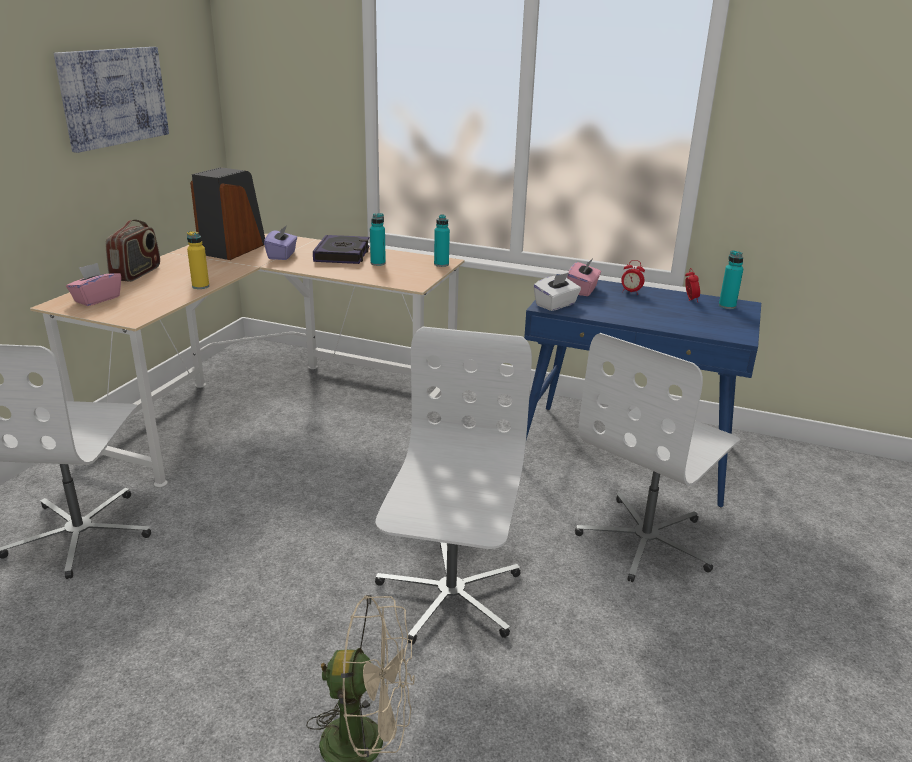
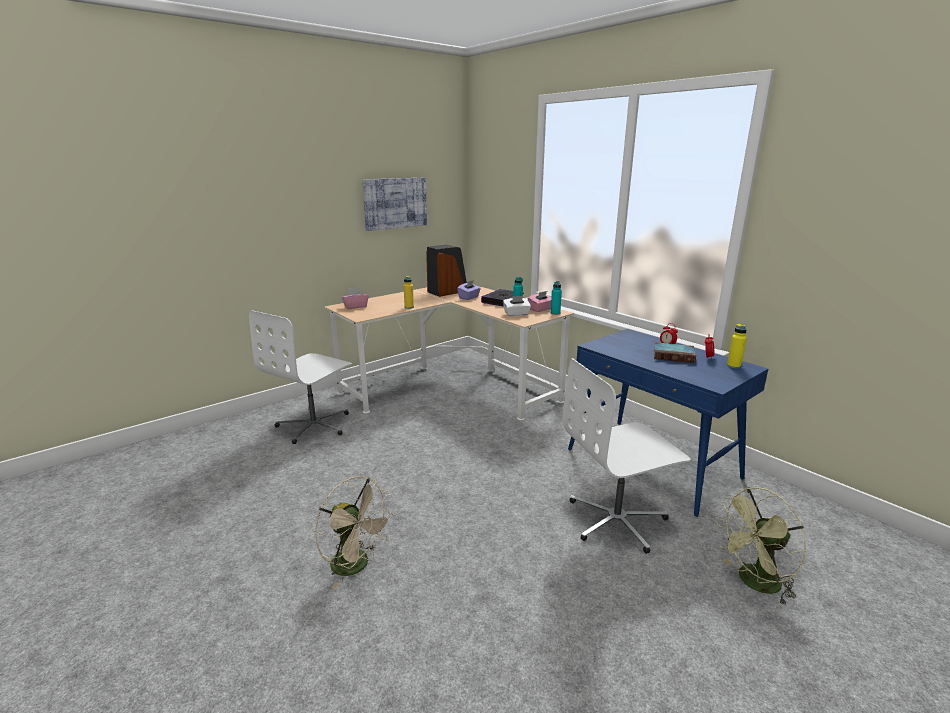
camera: 30 degrees right, 5 degrees down
radio [106,219,160,282] -> none
white office chair [375,327,532,644] -> none
white tissue box [533,273,581,311] -> white tissue box moved to [503,296,531,316]
pink tissue box [567,258,601,296] -> pink tissue box moved to [528,291,551,312]
turquoise bottle [719,250,743,309] -> yellow bottle [727,323,747,369]
none -> book [654,342,696,363]
none -> green fan [715,487,806,605]

